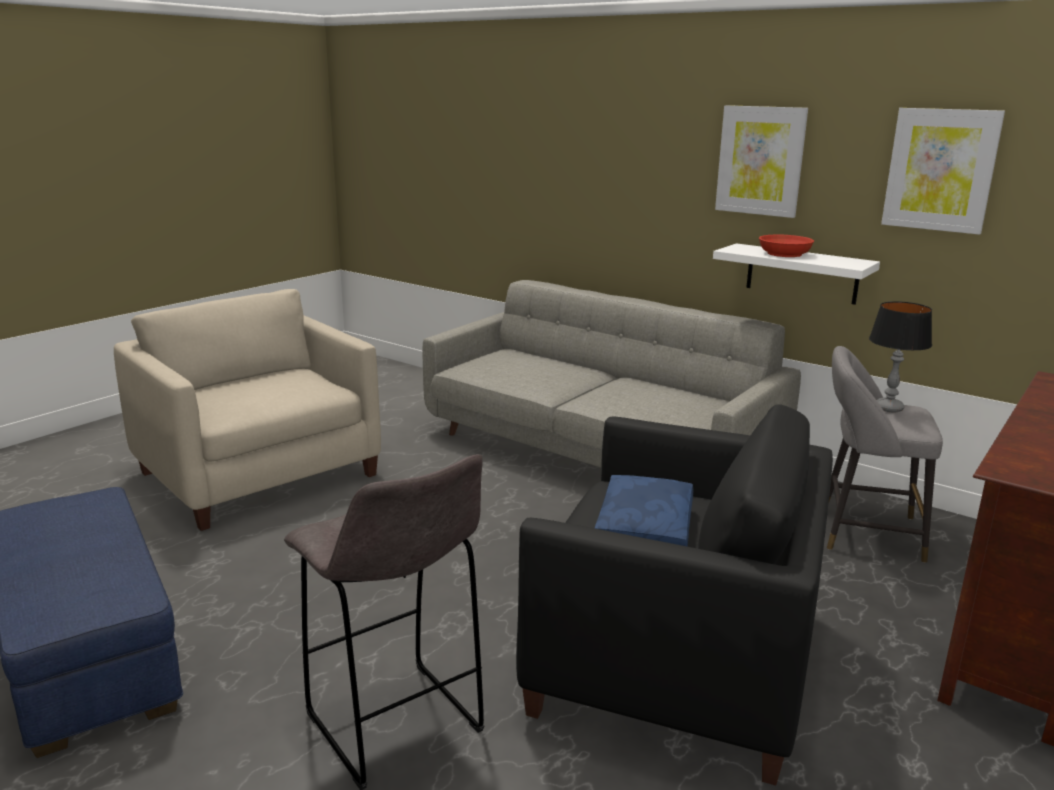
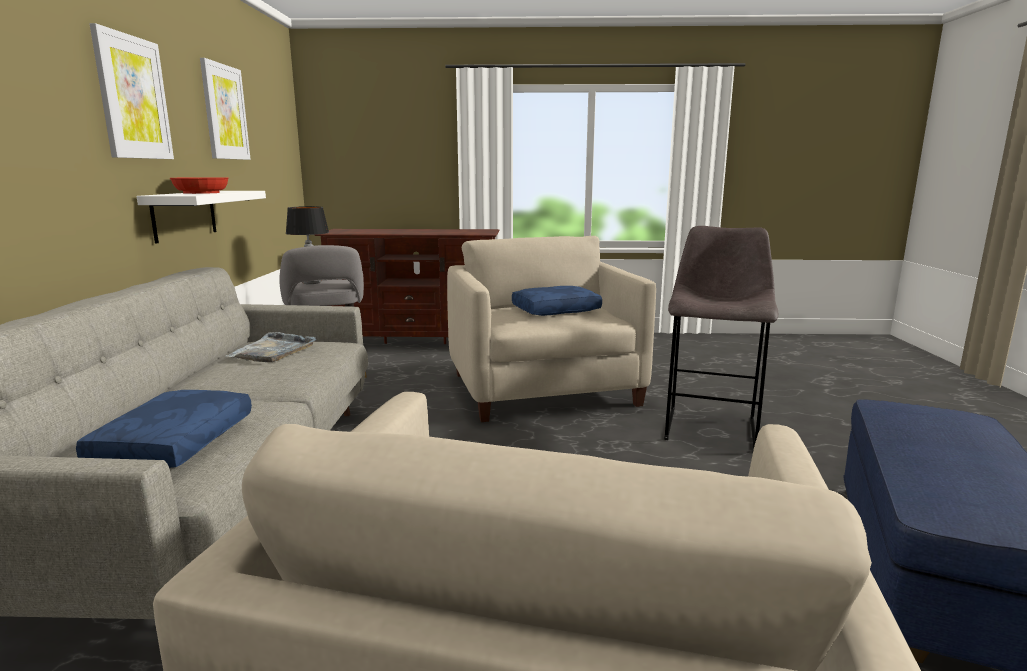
camera: 125 degrees left, 5 degrees down
black armchair [516,404,833,785] -> beige armchair [447,236,656,422]
none -> blue pillow [76,390,252,468]
none -> grey tray [226,332,316,362]

